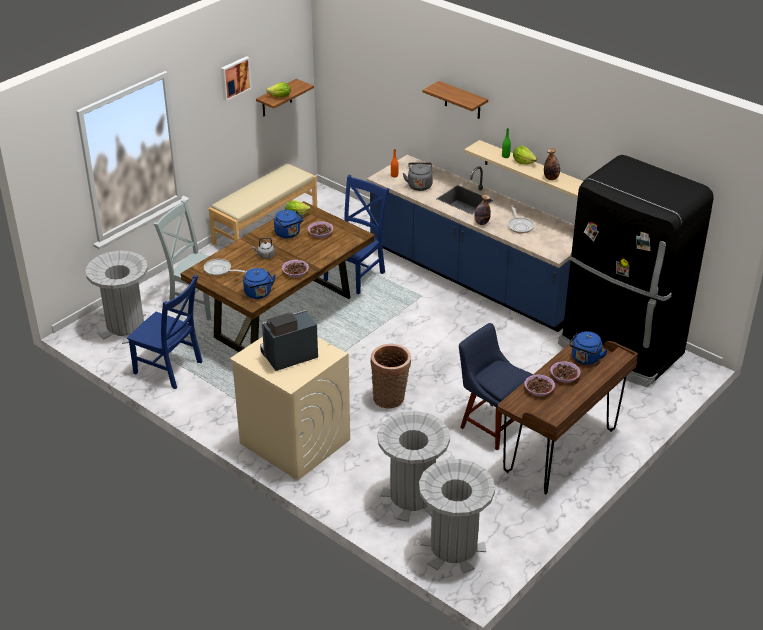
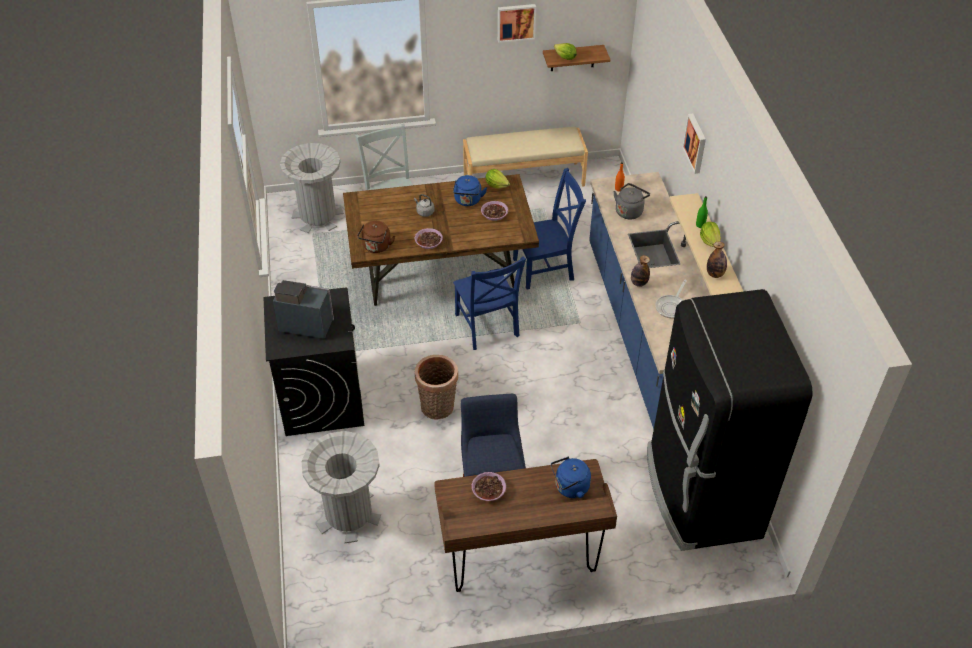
camera: 40 degrees right, 10 degrees up
blue chair [127,275,203,389] -> blue chair moved to [453,256,526,350]
frying pan [204,259,247,276] -> none
beige washing machine [230,337,350,480] -> black washing machine [263,287,364,436]
blue kettle [243,268,276,299] -> brown kettle [357,221,395,253]
grey trash can [419,459,495,573] -> none
shelf [423,81,488,119] -> picture [682,113,706,174]
bowl [550,362,581,383] -> none

